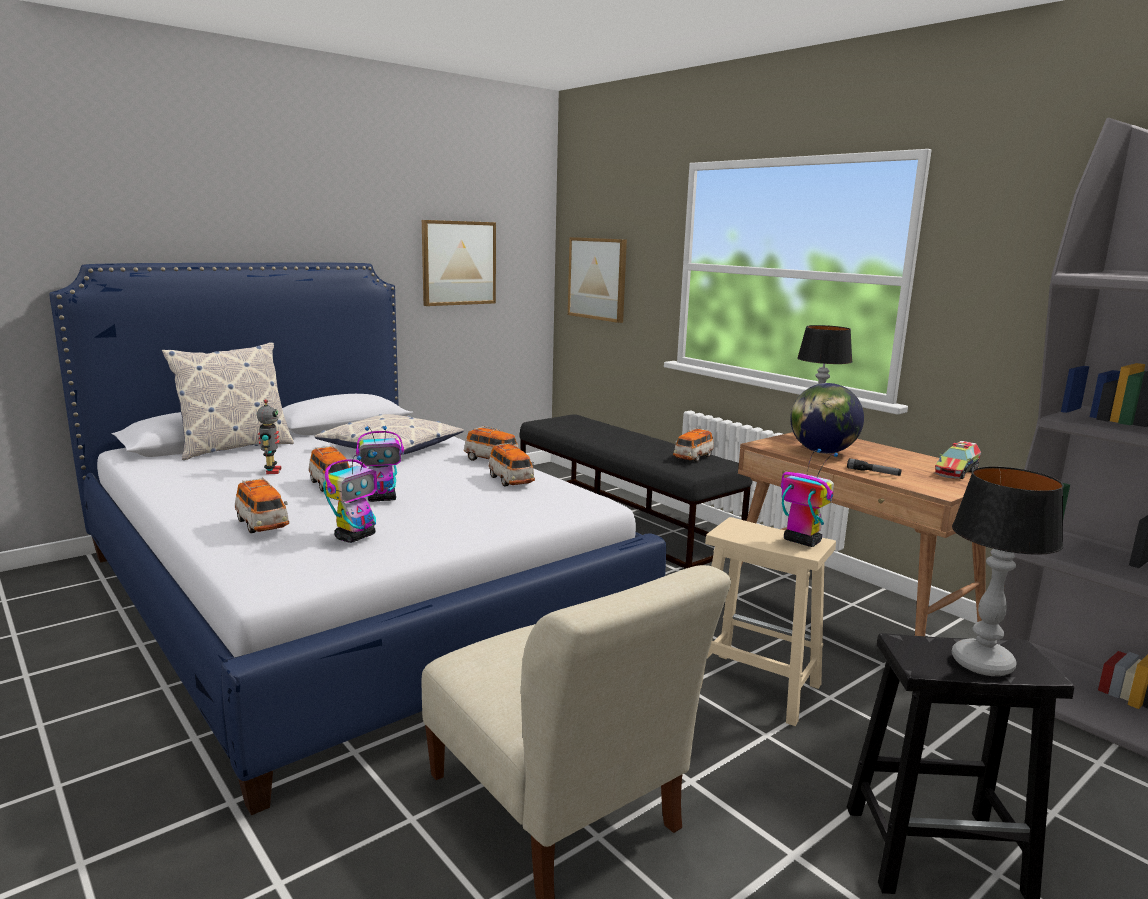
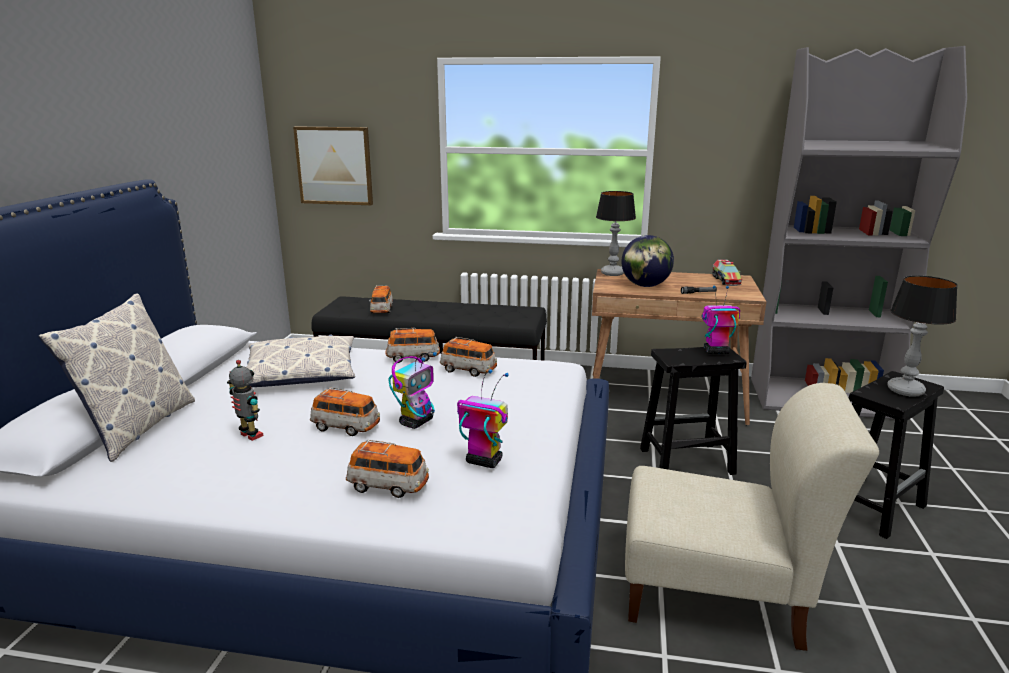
camera: 40 degrees left, 5 degrees up
toy robot [323,451,377,543] -> toy robot turned 60 degrees counterclockwise [457,369,508,468]
picture [422,220,496,306] -> none
toy car [673,428,714,462] -> toy car moved to [369,285,393,314]
beige stool [701,517,836,726] -> black stool [640,347,747,475]

